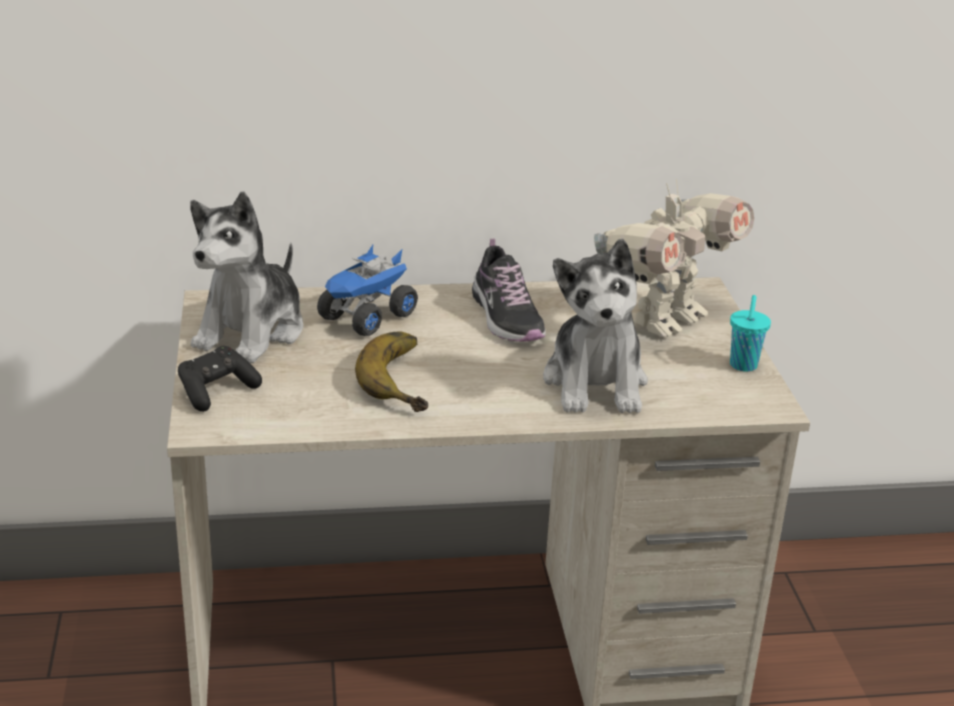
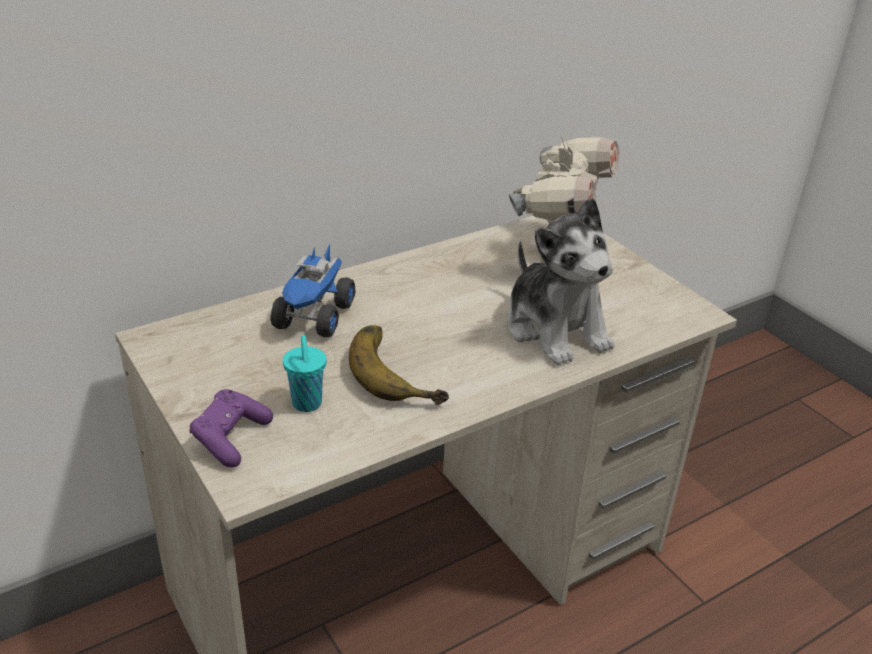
camera: 25 degrees left, 5 degrees up
black game controller [178,346,262,412] -> purple game controller [189,389,273,468]
plush toy [190,191,303,363] -> none
shoe [472,239,546,342] -> none
turquoise cup [730,295,771,372] -> turquoise cup moved to [283,335,327,412]

